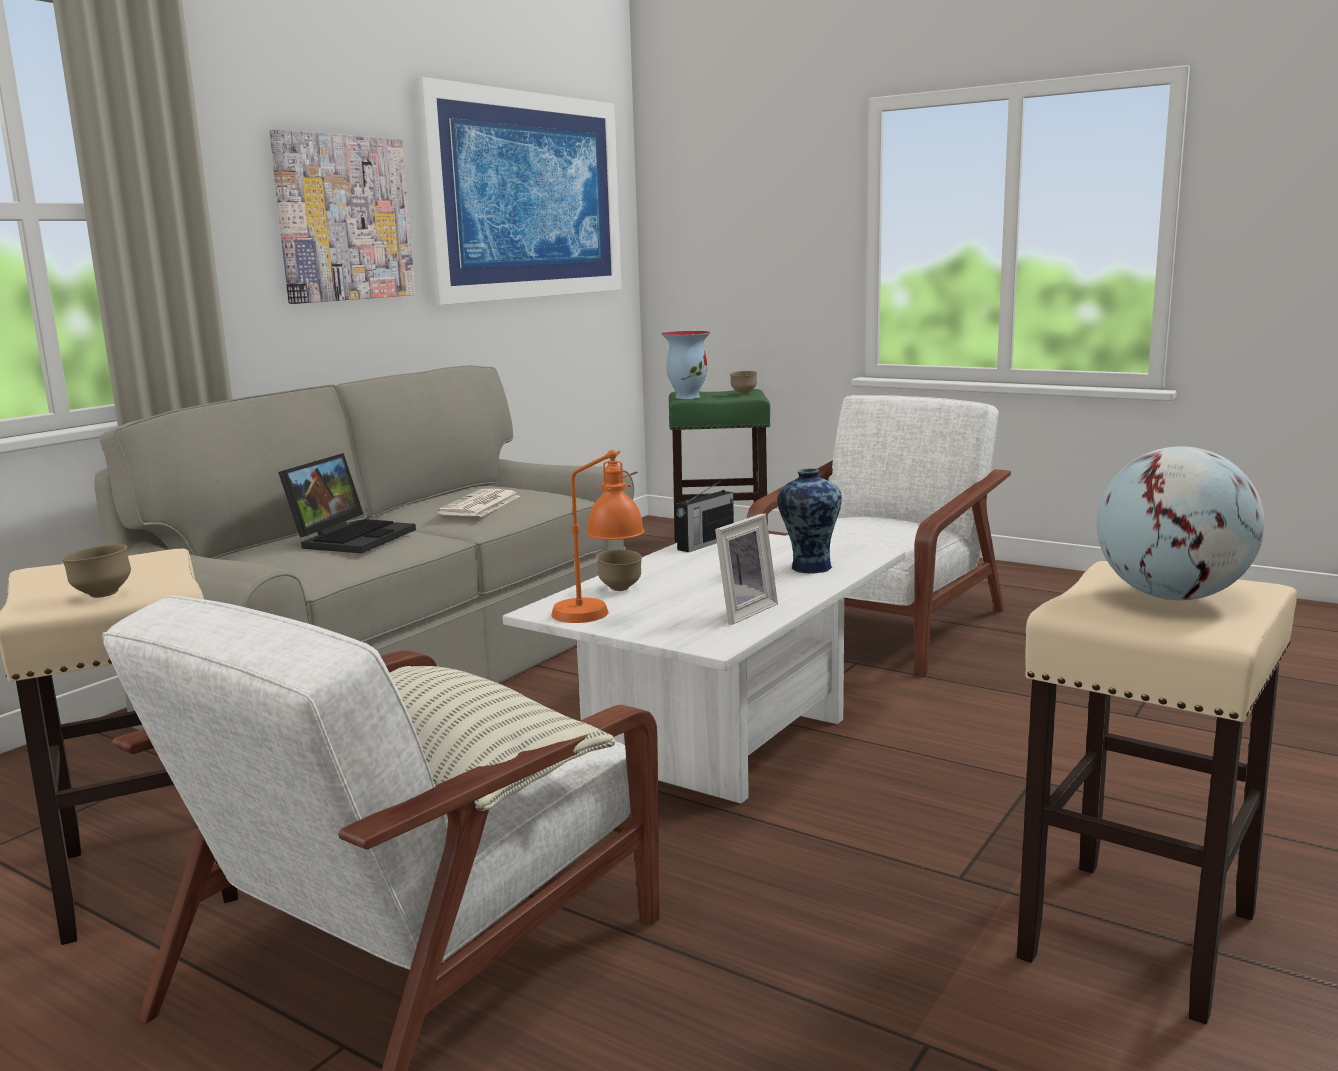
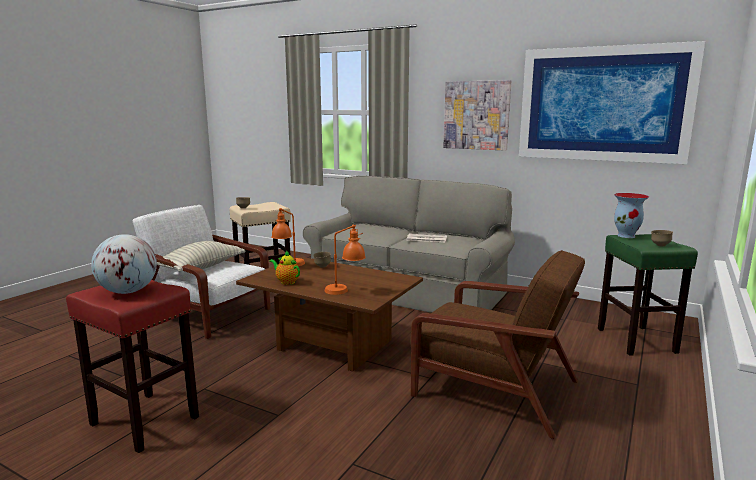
camera: 85 degrees right, 0 degrees up
laptop [278,453,416,553] -> none
white coffee table [503,534,905,804] -> brown coffee table [236,256,423,371]
radio [676,481,734,552] -> none
picture frame [715,513,778,625] -> teapot [269,250,300,285]
white armchair [747,395,1011,677] -> brown armchair [410,250,585,439]
vase [777,469,842,574] -> orange table lamp [325,225,366,295]
beige stool [1017,561,1297,1025] -> red stool [66,280,199,453]

